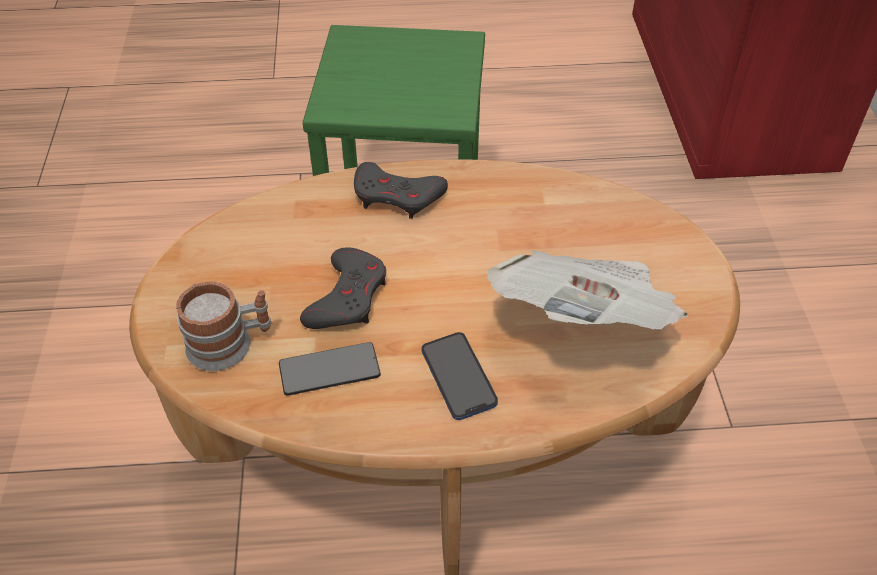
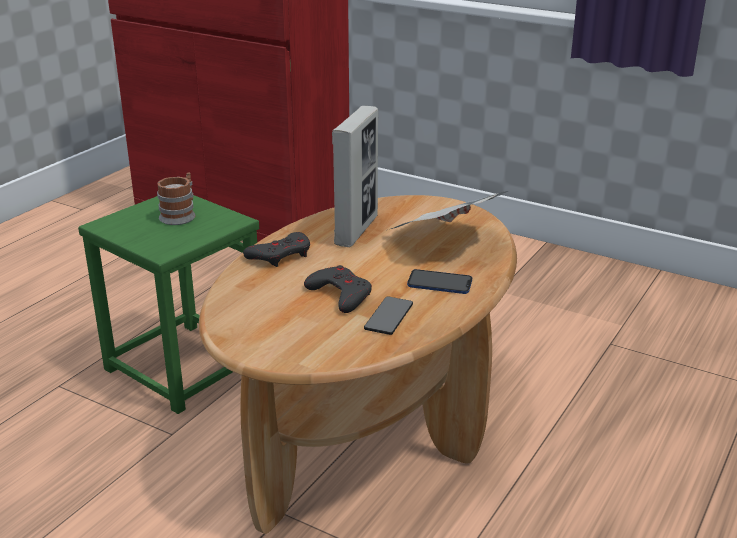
camera: 55 degrees left, 20 degrees down
mug [176,281,271,371] -> mug moved to [157,172,196,225]
none -> picture frame [332,106,378,247]

